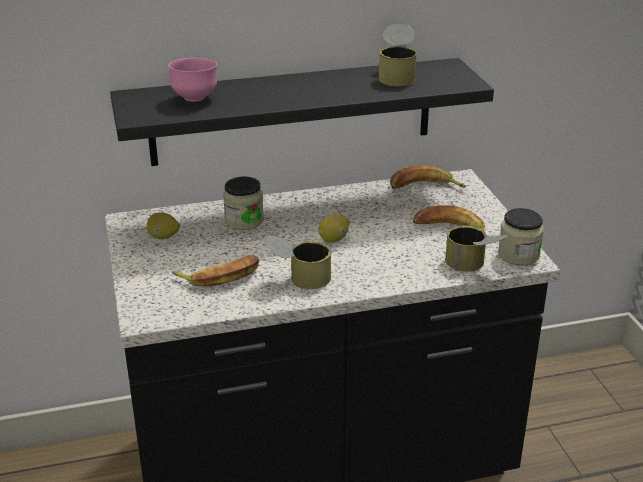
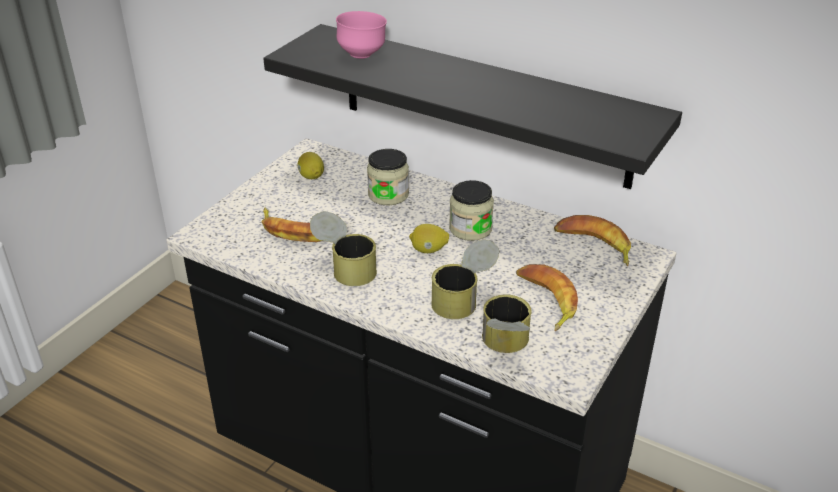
camera: 45 degrees right, 5 degrees up
can [379,23,417,86] -> can moved to [431,240,499,319]
jar [498,208,544,266] -> jar moved to [449,180,494,241]

